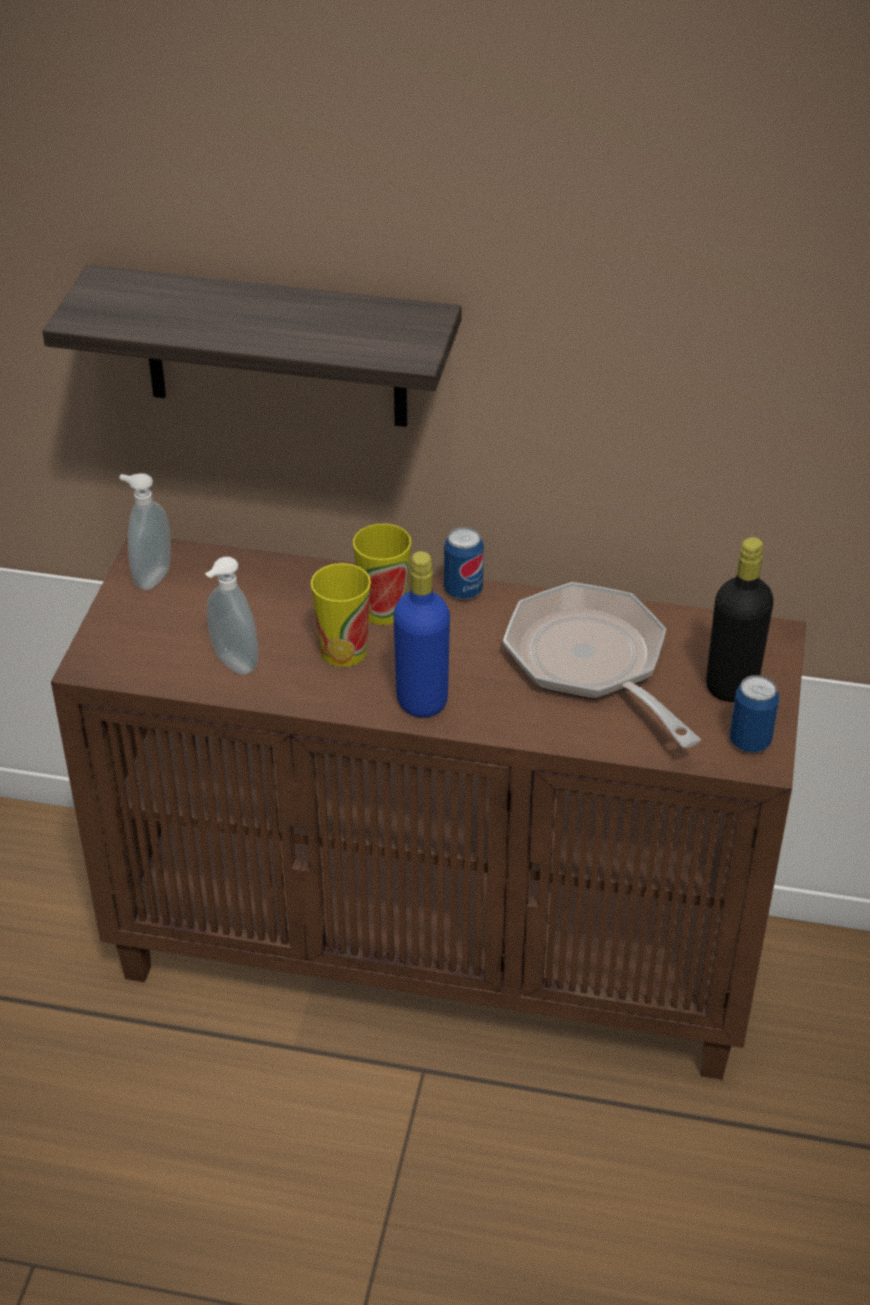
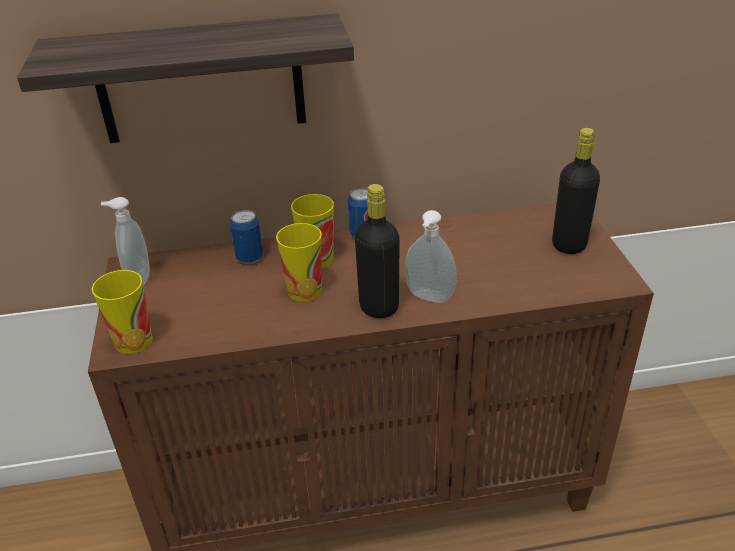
camera: 20 degrees left, 5 degrees down
soap dispenser [205,557,259,675] -> soap dispenser moved to [405,210,457,303]
blue bottle [393,551,450,718] -> black bottle [355,184,400,318]
frying pan [503,582,701,748] -> none
can [729,675,779,753] -> can moved to [230,210,263,264]
none -> cup [92,270,153,354]

